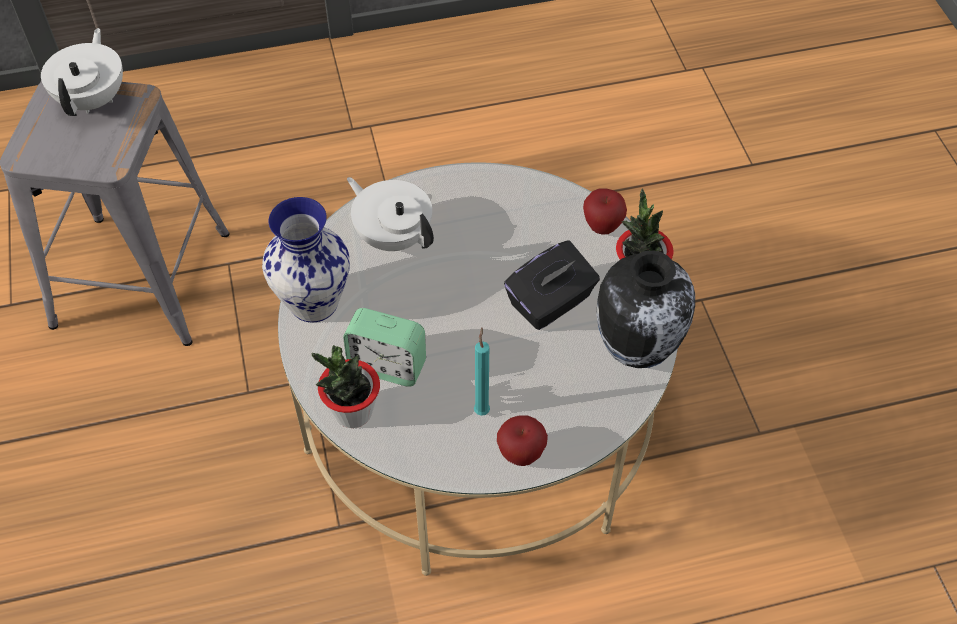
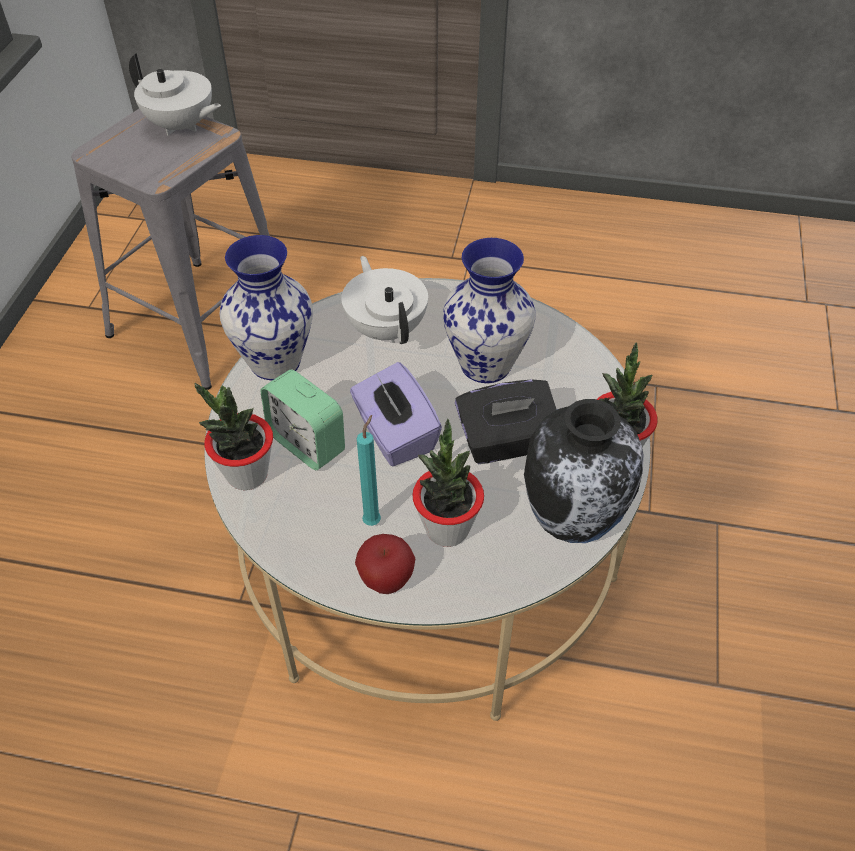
camera: 25 degrees right, 5 degrees down
white teapot [41,28,123,116] -> white teapot turned 90 degrees clockwise [129,53,221,135]
apple [583,188,627,235] -> none
none -> purple tissue box [350,362,442,466]
none -> potted plant [413,419,484,547]
none -> vase [443,238,535,383]

